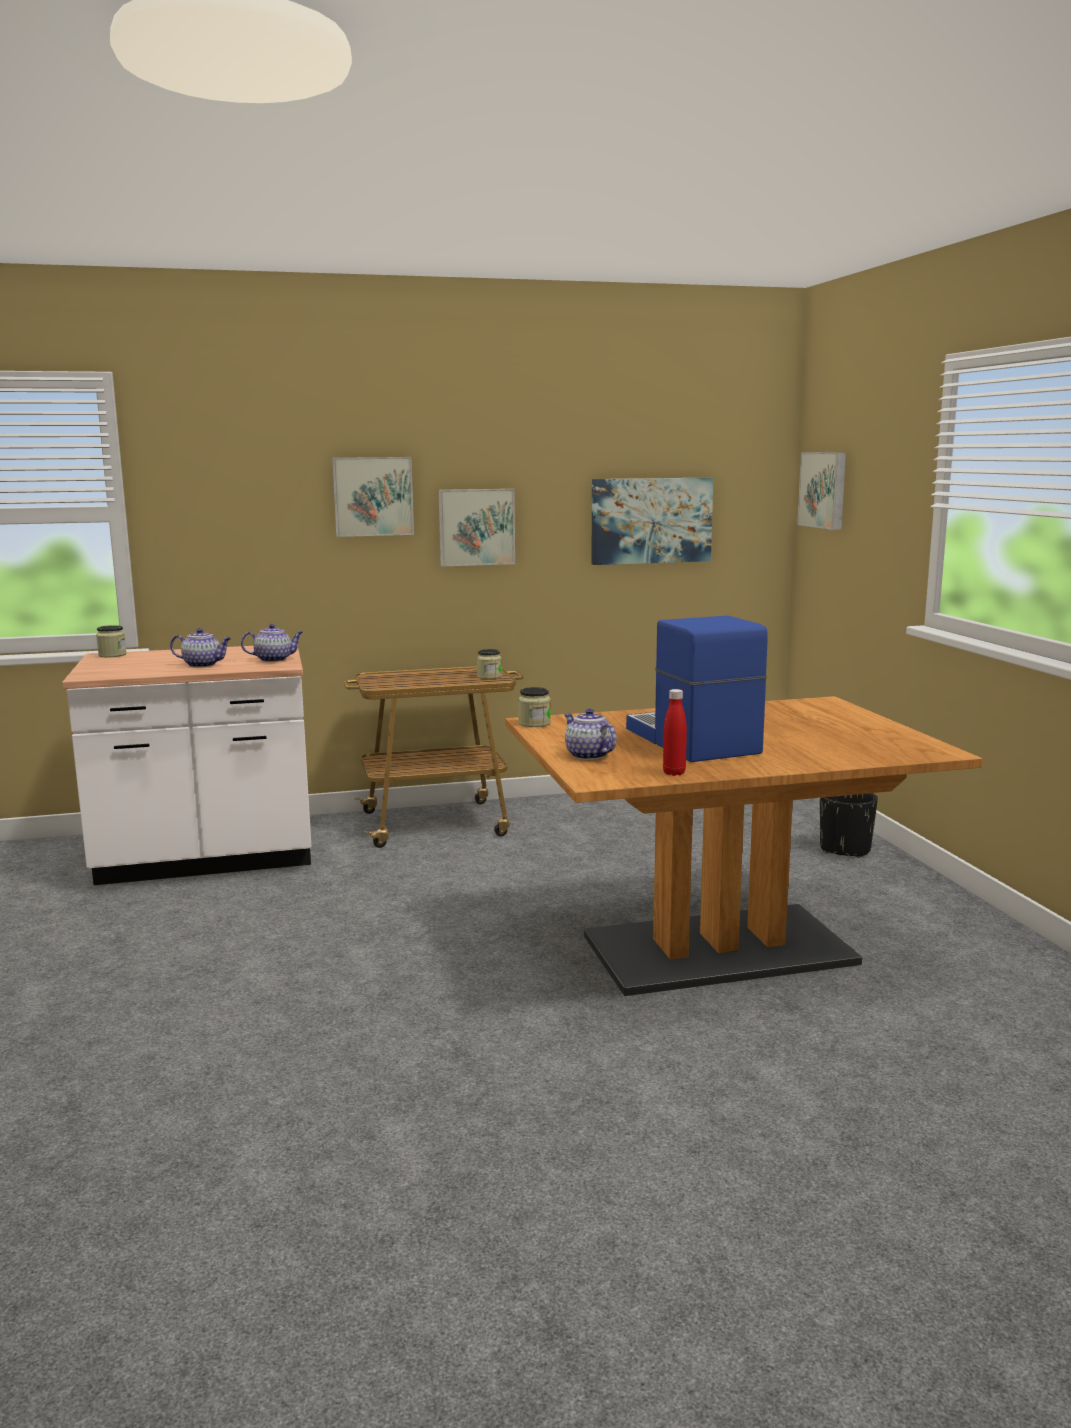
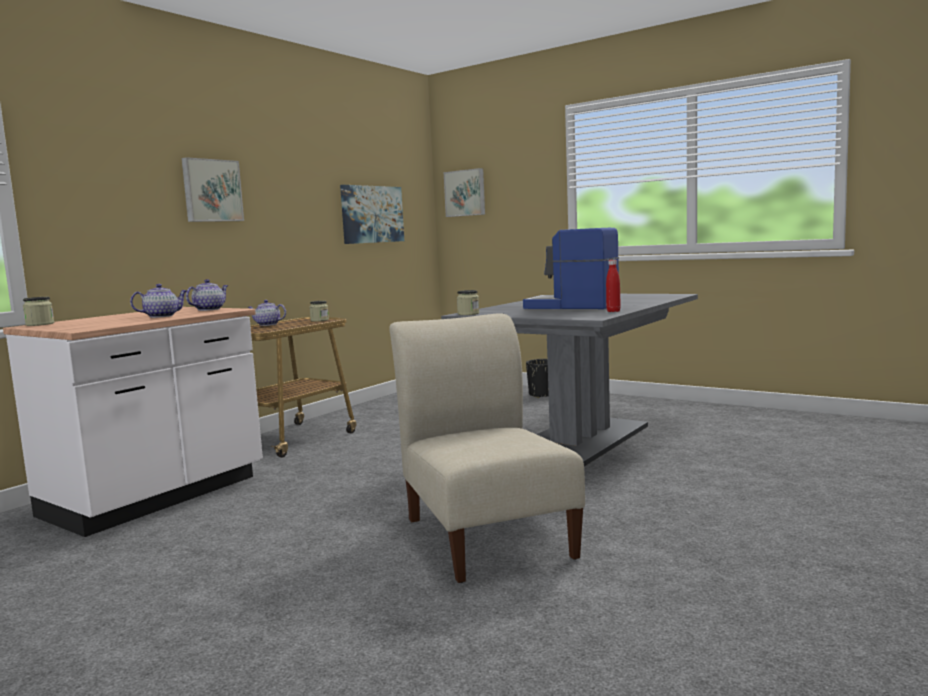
camera: 40 degrees left, 5 degrees down
picture [438,489,515,566] -> none
brown dining table [505,696,983,996] -> grey dining table [441,294,698,466]
teapot [564,709,617,760] -> teapot moved to [248,300,286,326]
none -> beige chair [389,313,585,583]

